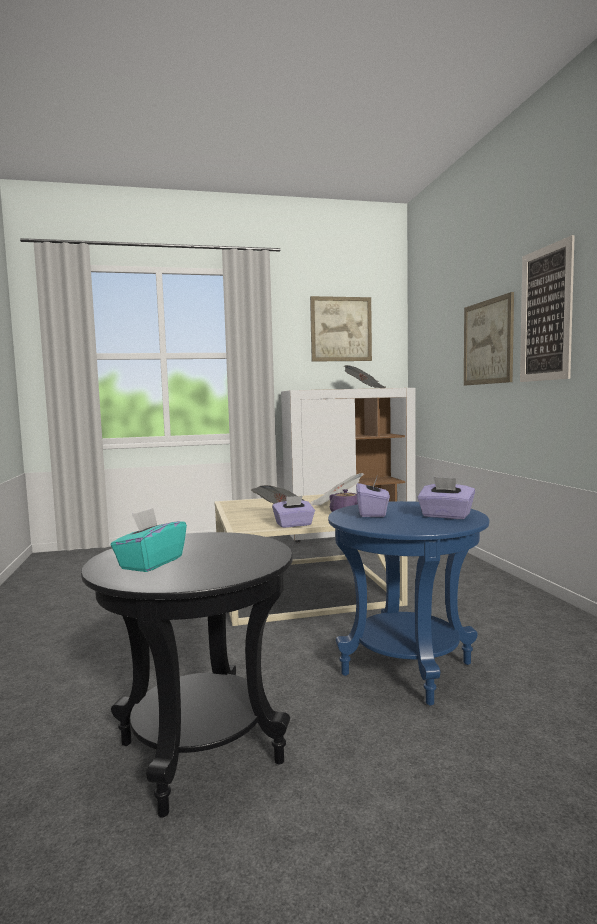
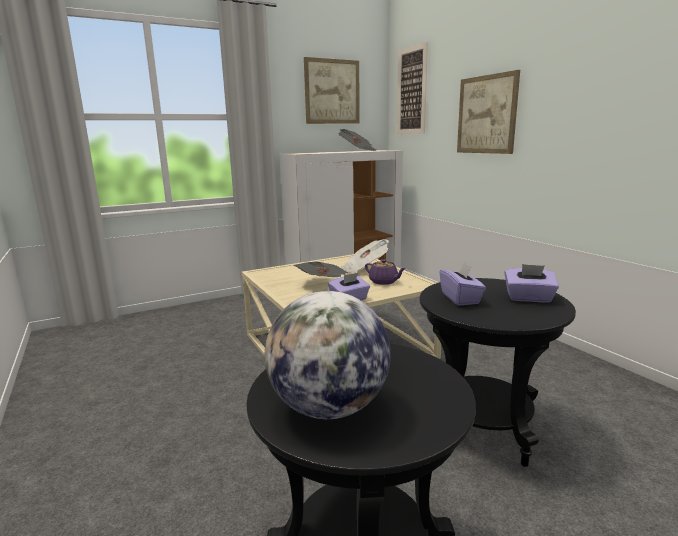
camera: 15 degrees left, 10 degrees up
turquoise tissue box [111,508,187,572] -> globe [265,291,391,419]
blue side table [328,501,489,706] -> black side table [419,278,576,467]
picture [520,235,575,382] -> picture moved to [397,42,428,134]

